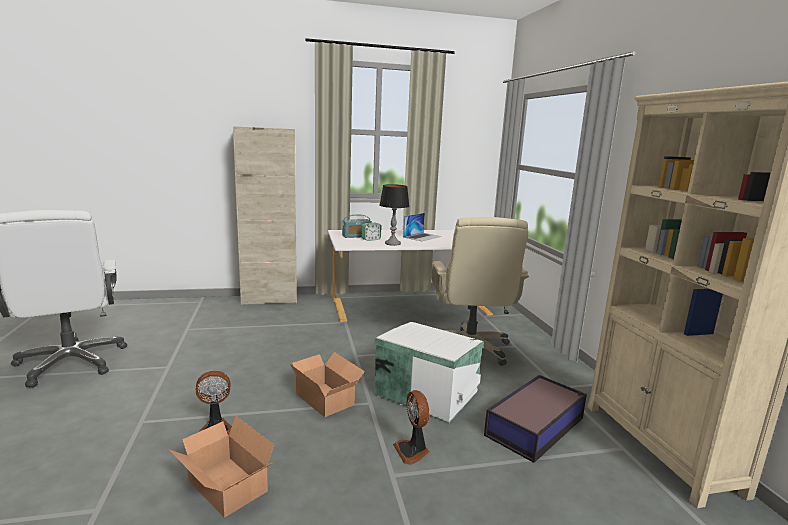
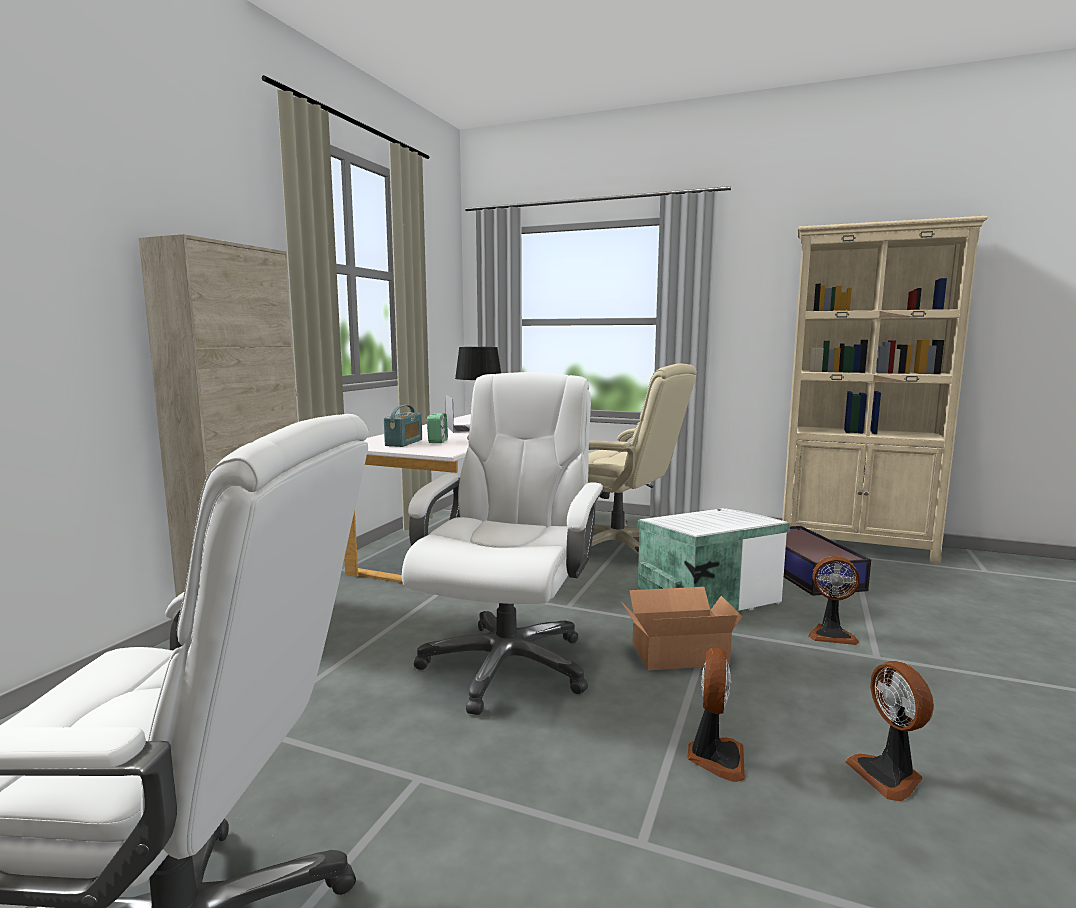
camera: 55 degrees left, 5 degrees down
cardboard box [169,416,274,518] -> fan [845,661,934,801]
none -> white office chair [402,372,604,715]

